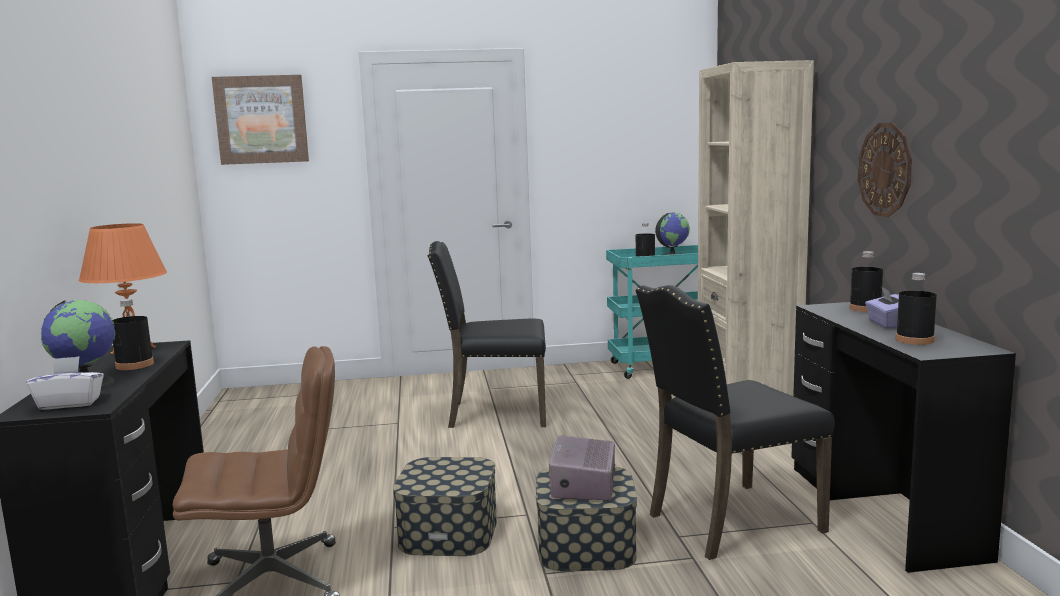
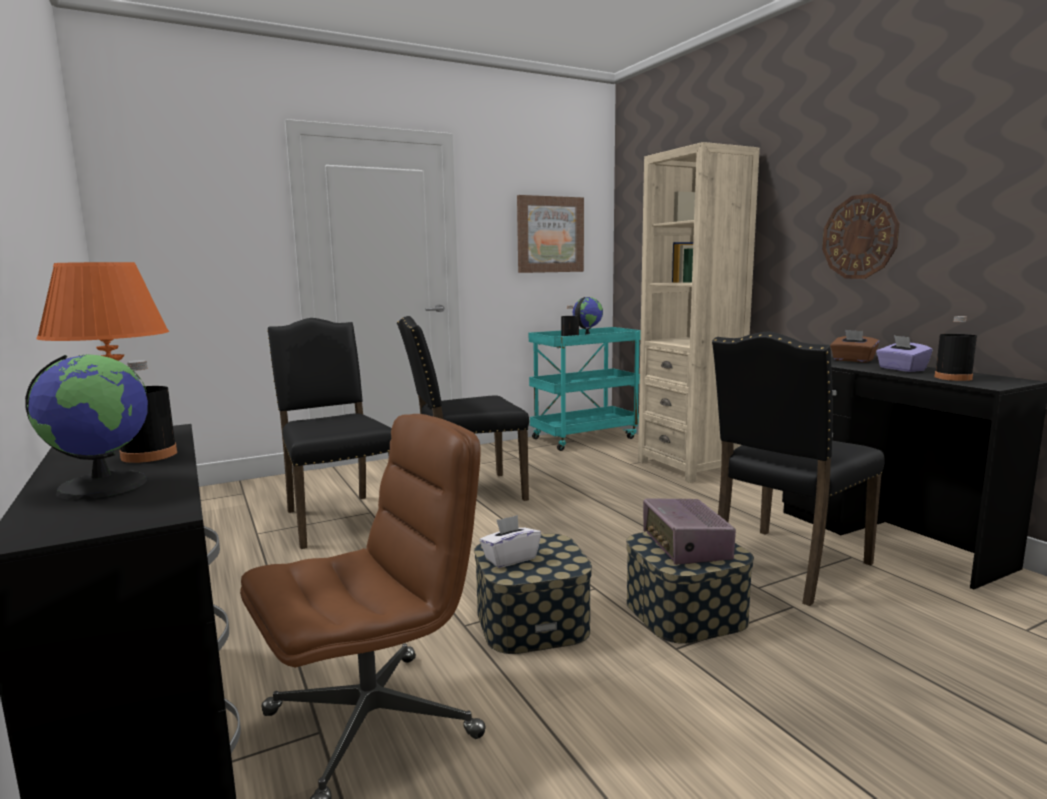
camera: 20 degrees left, 0 degrees up
white tissue box [27,356,104,410] -> white tissue box moved to [480,515,541,568]
picture [212,75,309,165] -> picture moved to [517,195,584,273]
black bottle [849,251,883,312] -> brown tissue box [830,330,879,362]
none -> black chair [267,318,392,549]

